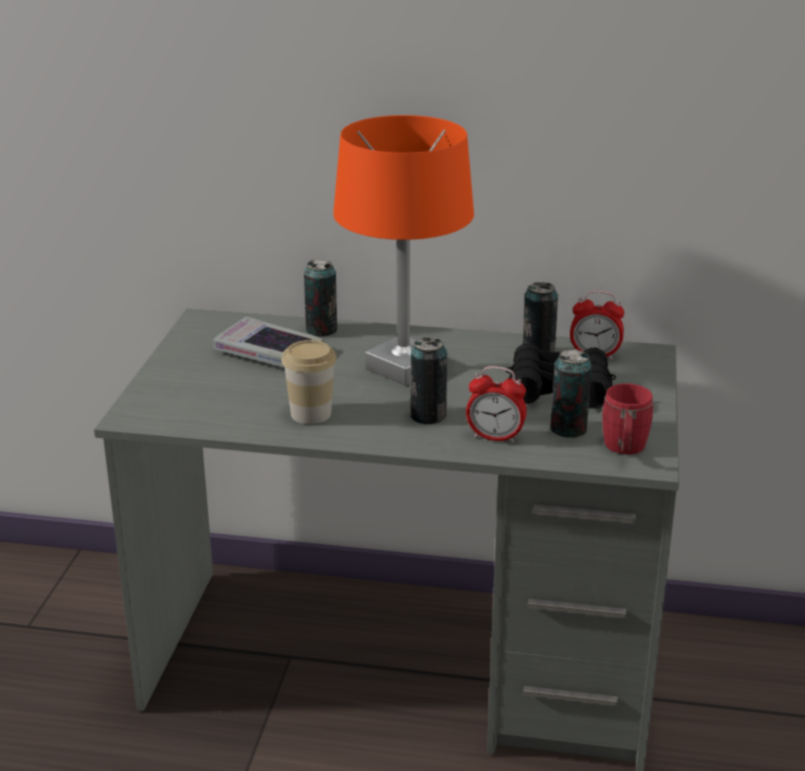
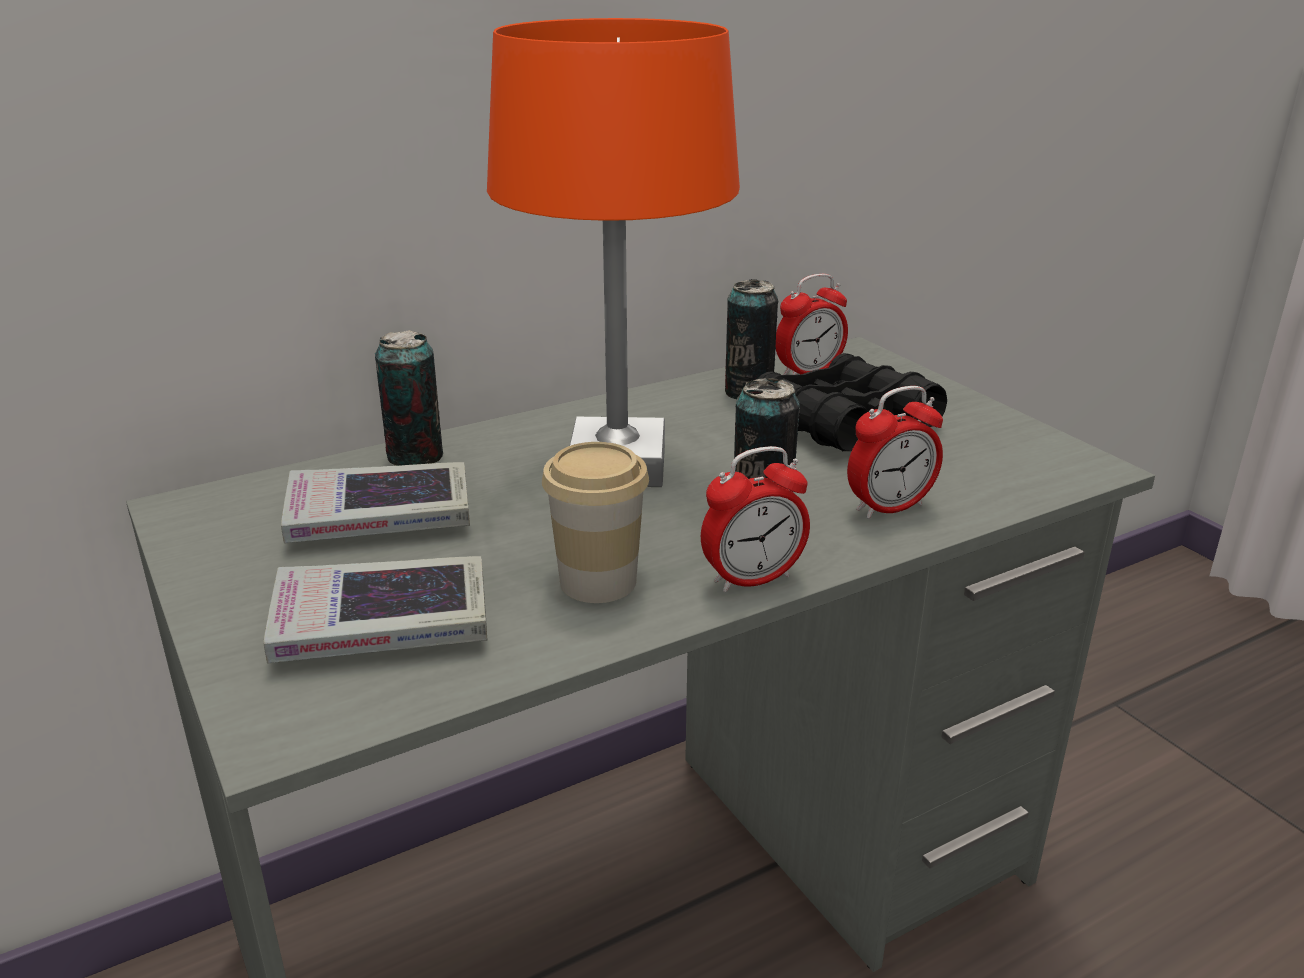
camera: 40 degrees left, 0 degrees up
can [550,350,592,438] -> none
red mug [601,384,653,455] -> none
none -> book [263,556,487,663]
none -> alarm clock [701,446,810,593]

